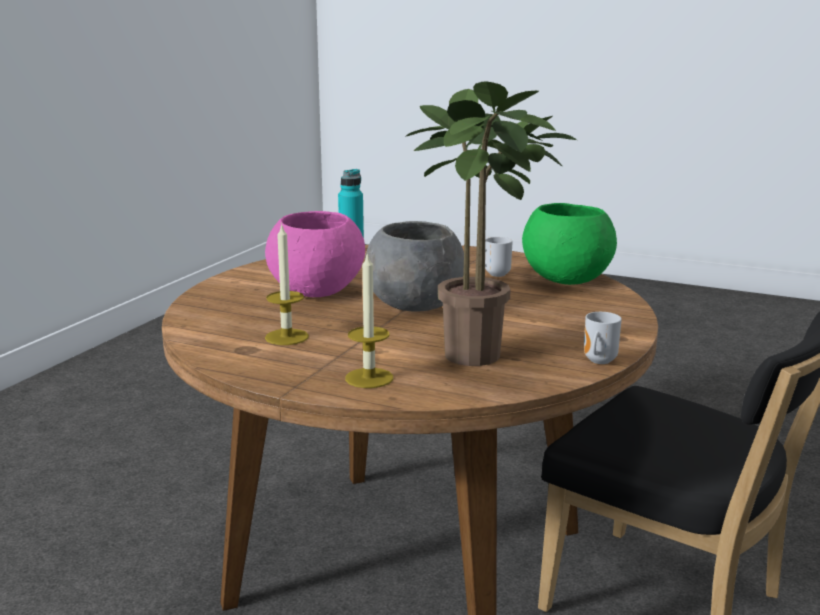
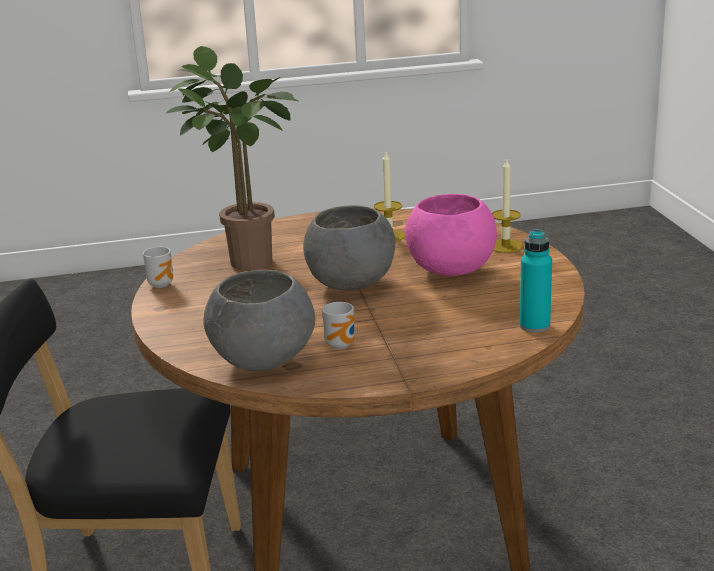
camera: 145 degrees right, 5 degrees up
candle [345,252,393,388] -> candle moved to [492,159,523,253]
green bowl [522,203,617,285] -> grey bowl [203,270,315,371]

